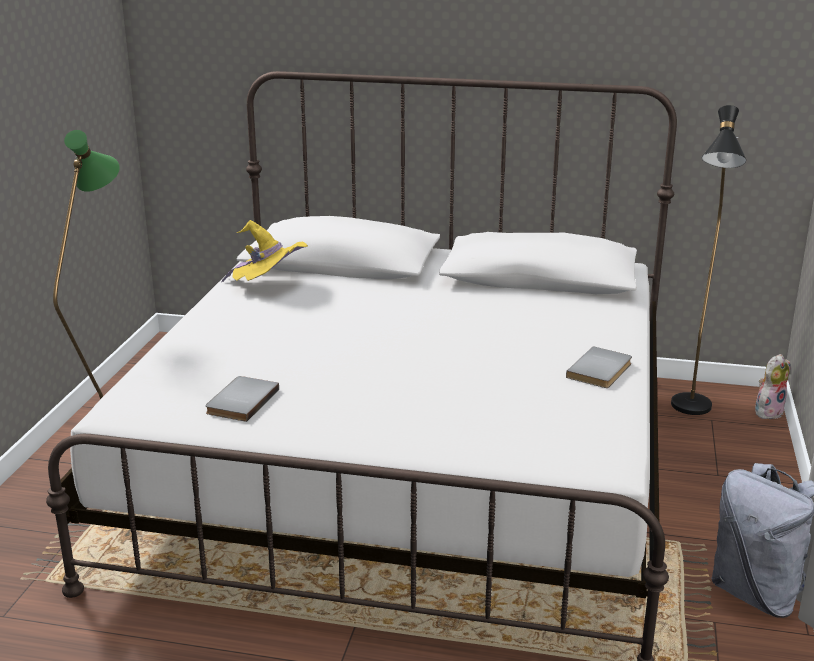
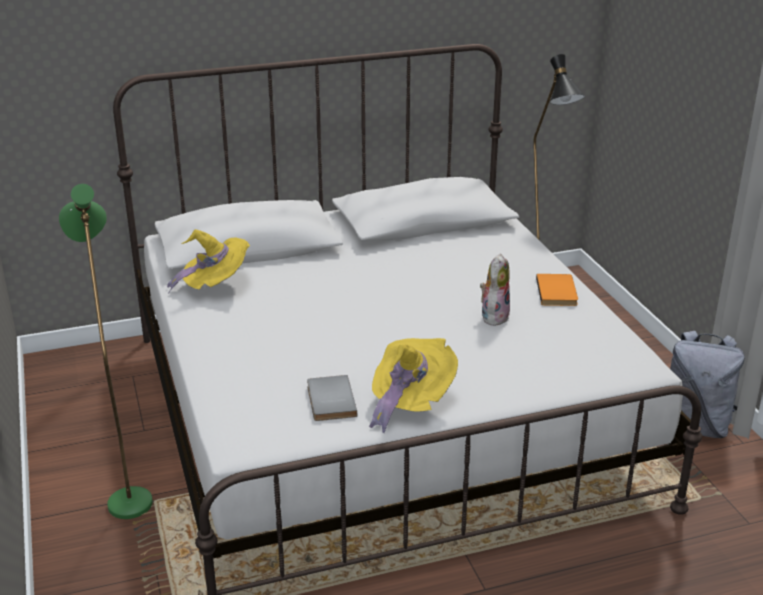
camera: 30 degrees left, 5 degrees up
grey book [566,346,632,388] -> orange book [536,274,578,306]
plush toy [755,354,791,419] -> plush toy moved to [480,253,510,326]
none -> yellow hat [369,338,458,433]

